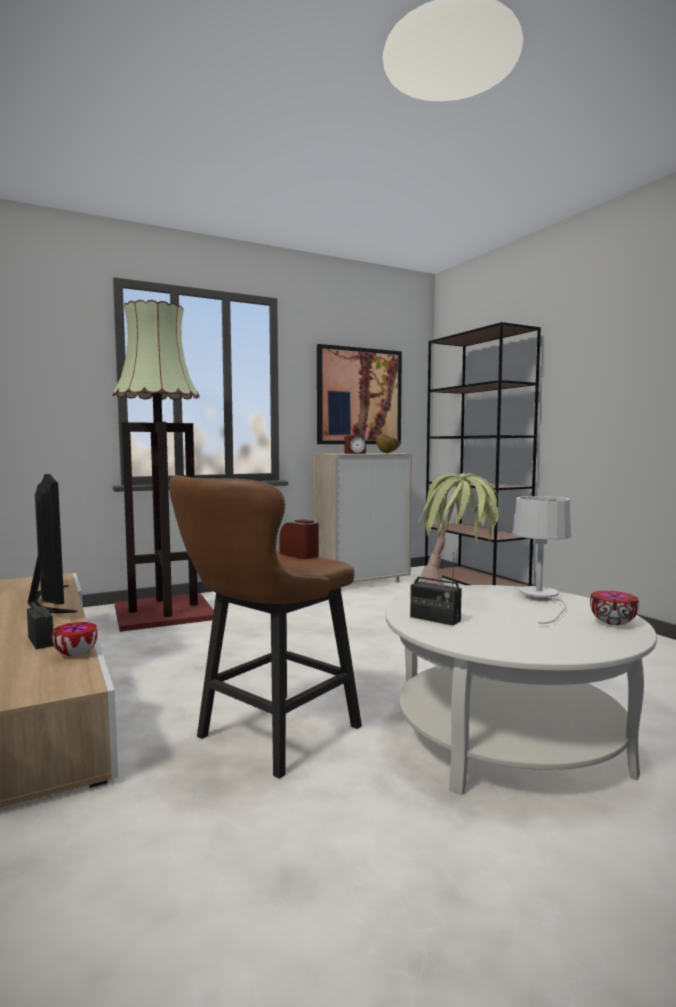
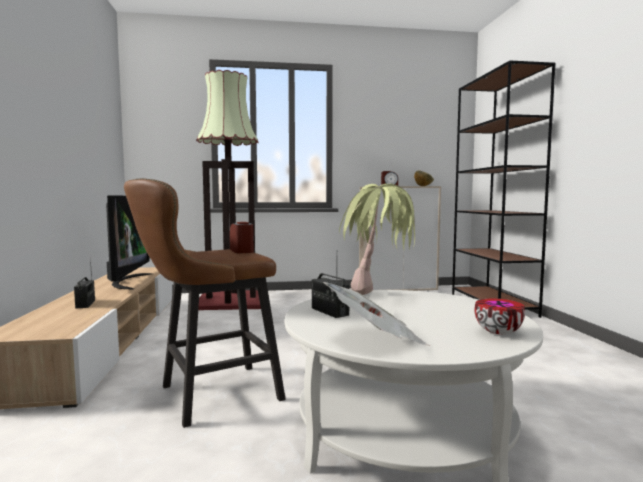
camera: 20 degrees right, 0 degrees up
bowl [52,622,98,656] -> none
picture [317,344,402,444] -> none
white table lamp [512,496,571,624] -> none
none -> newspaper [323,282,431,346]

